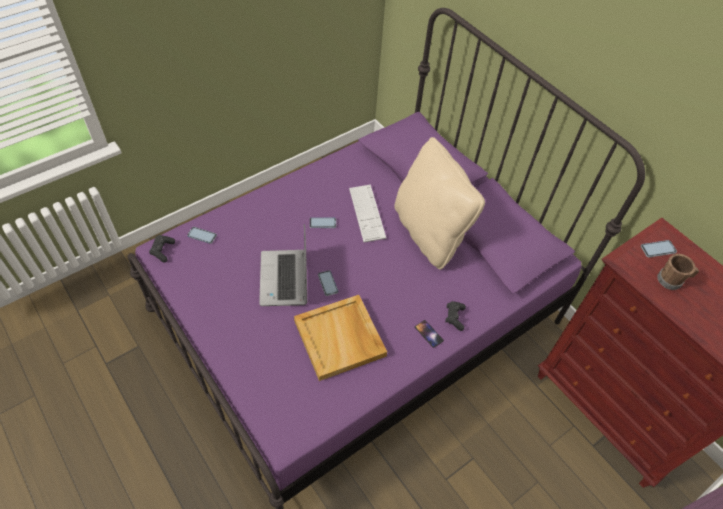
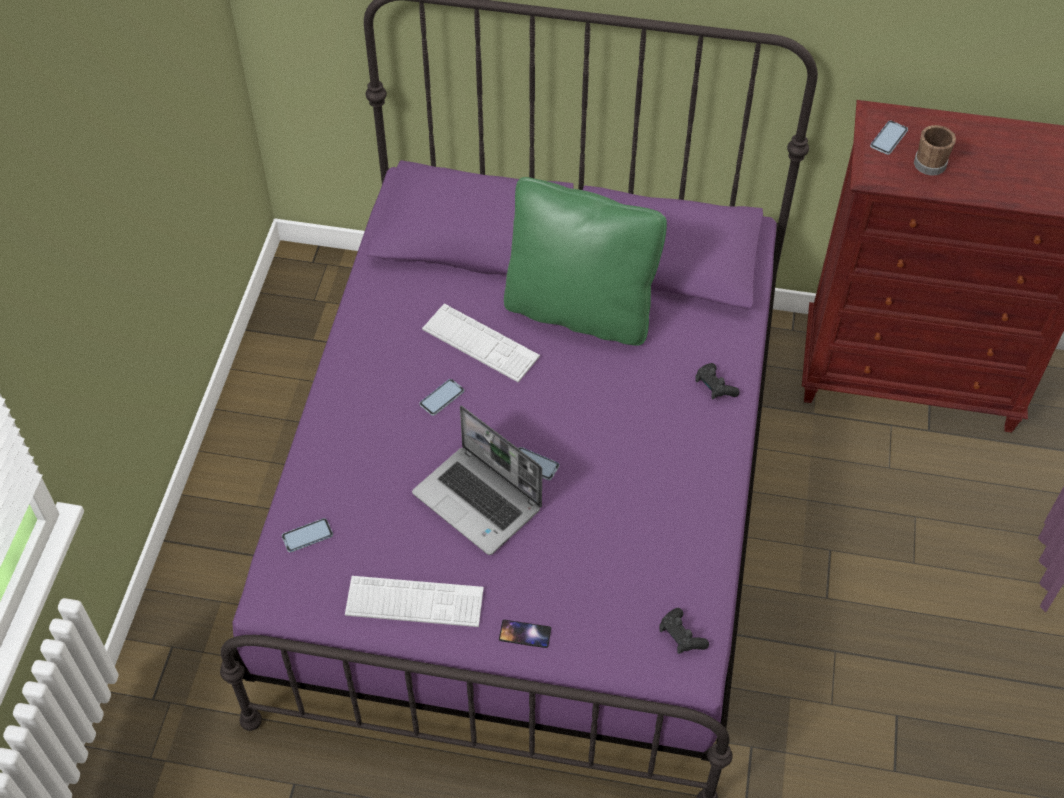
camera: 40 degrees left, 0 degrees up
black game controller [149,235,175,263] -> black game controller moved to [659,608,709,654]
beige tray [294,295,387,381] -> none
beige pillow [394,137,485,269] -> green pillow [504,177,667,346]
phone [415,320,444,348] -> phone moved to [499,620,551,648]
none -> keyboard [345,576,484,627]

